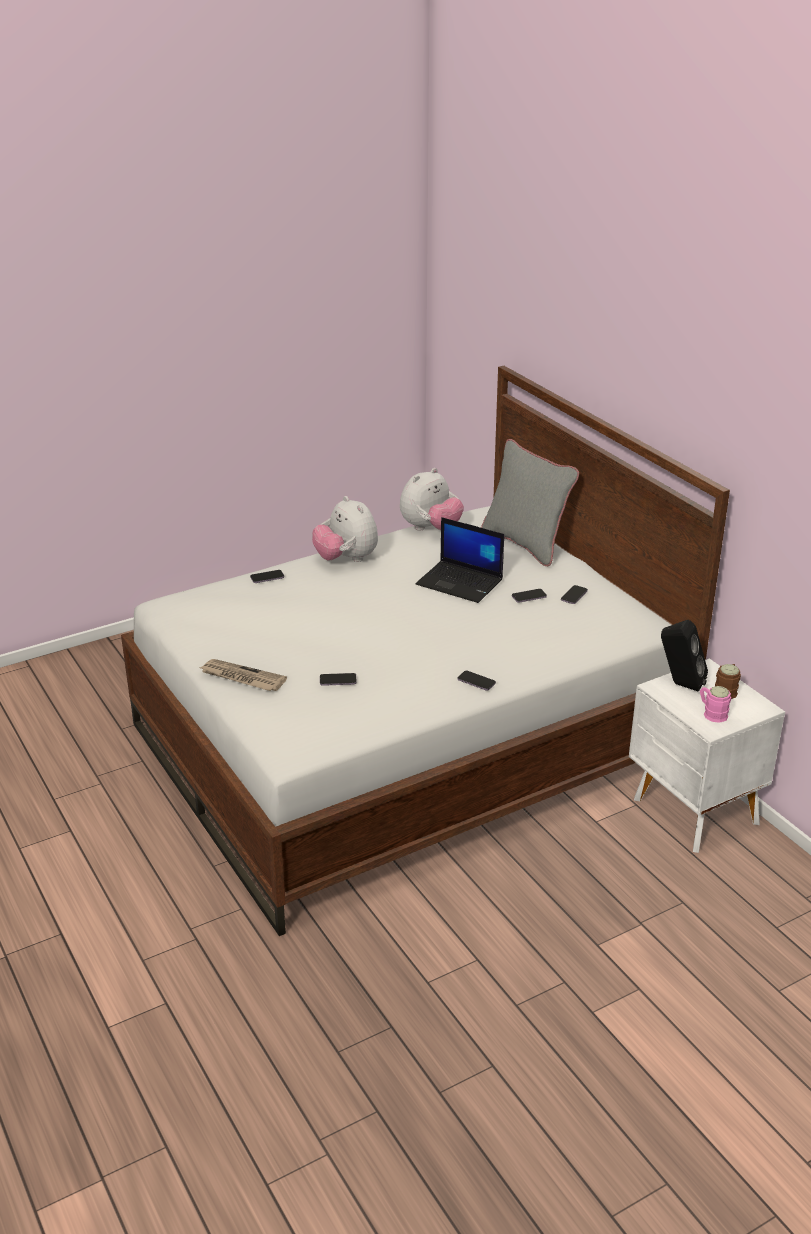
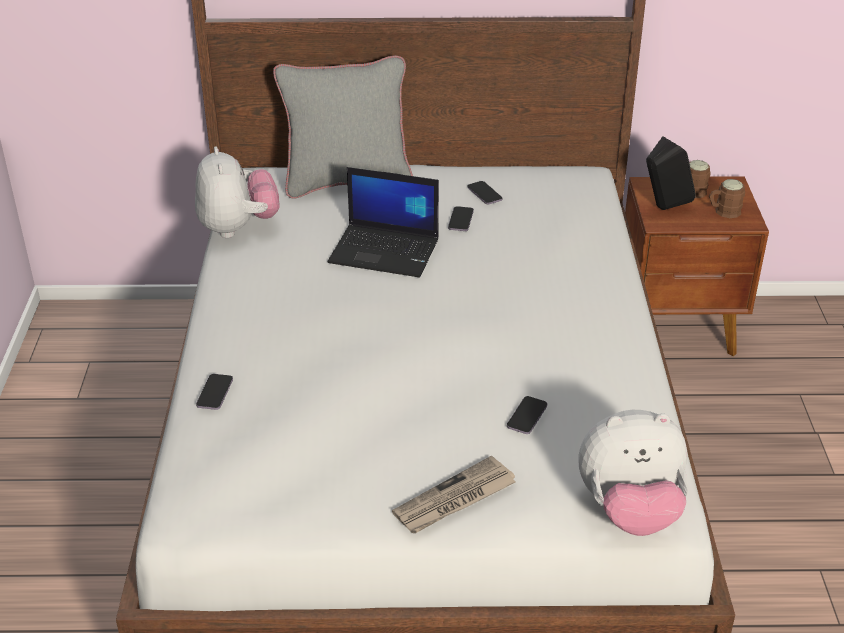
camera: 60 degrees left, 5 degrees up
plush toy [312,496,378,562] -> plush toy moved to [578,410,688,536]
laptop [416,517,504,603] -> laptop turned 45 degrees clockwise [328,167,439,277]
phone [458,671,496,691] -> none
white nightstand [629,658,785,853] -> brown nightstand [625,176,769,356]
pink mug [700,686,731,723] -> brown mug [709,179,745,218]

